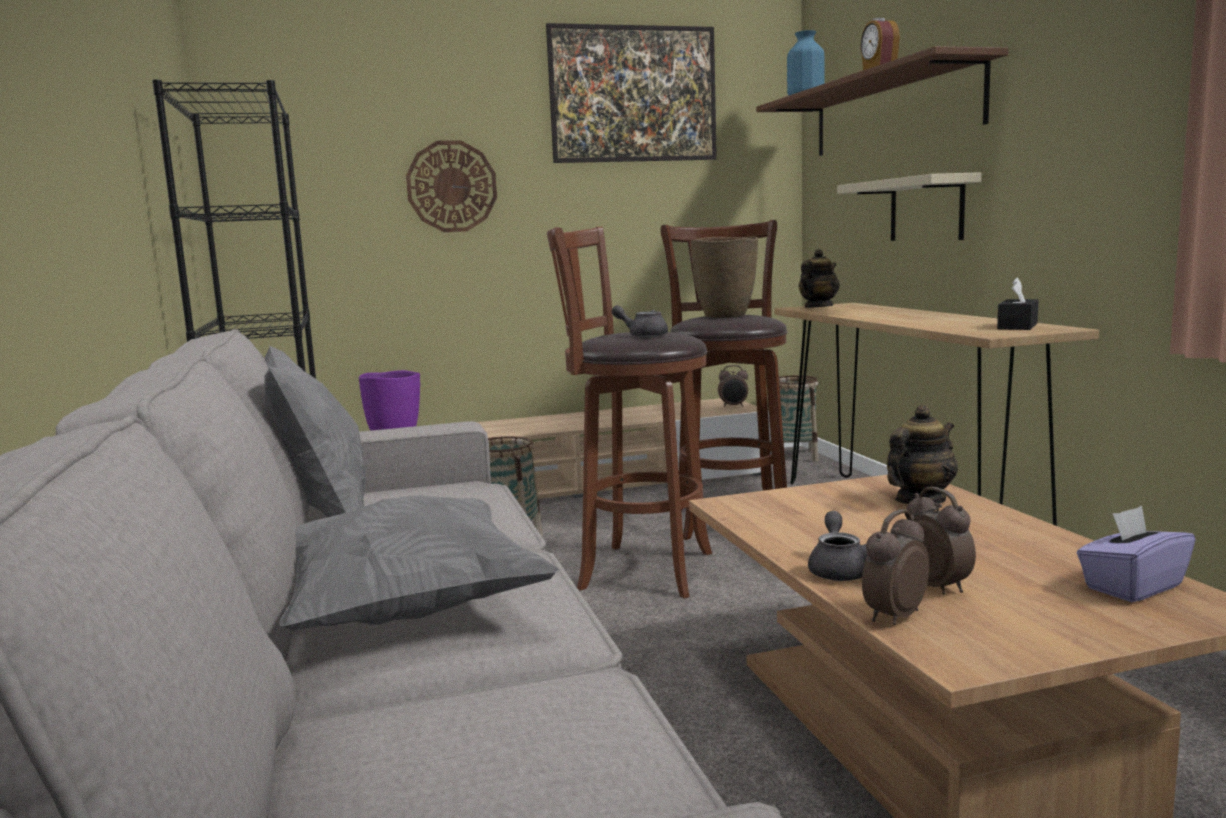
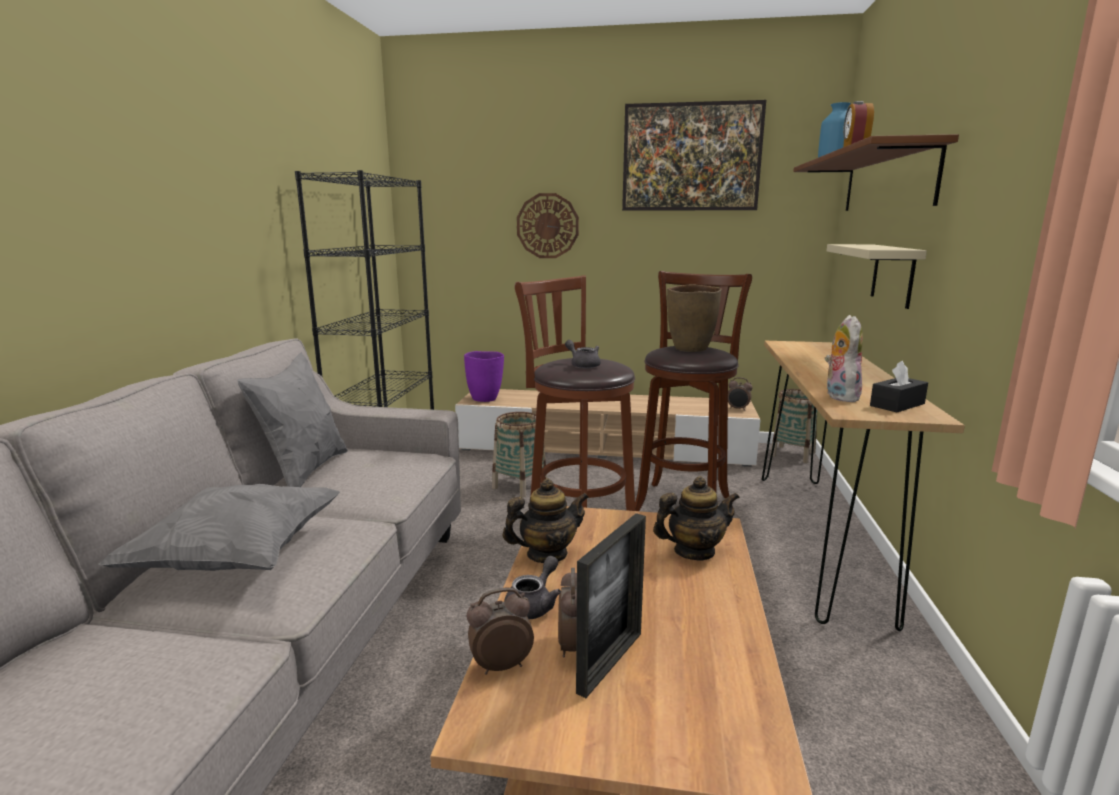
camera: 25 degrees right, 5 degrees up
teapot [799,249,840,308] -> teapot moved to [503,478,589,563]
purple tissue box [1077,506,1196,602] -> none
none -> picture frame [576,513,646,698]
none -> plush toy [825,315,863,402]

